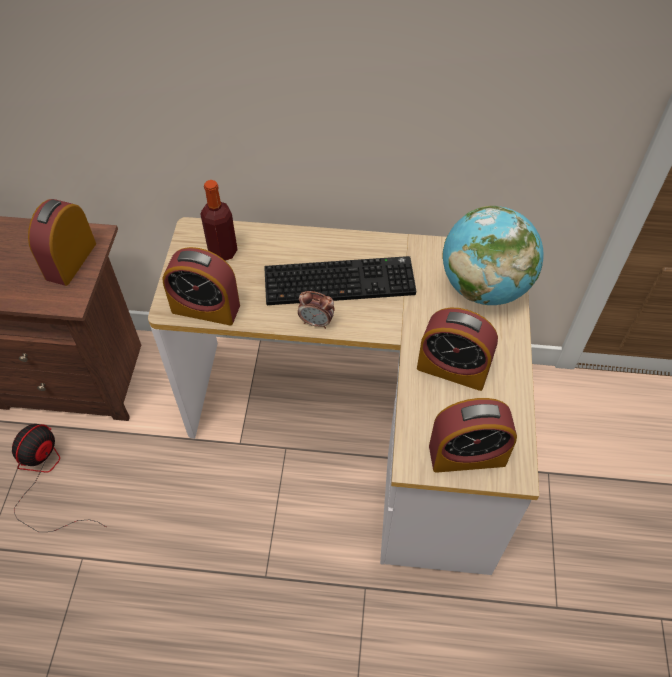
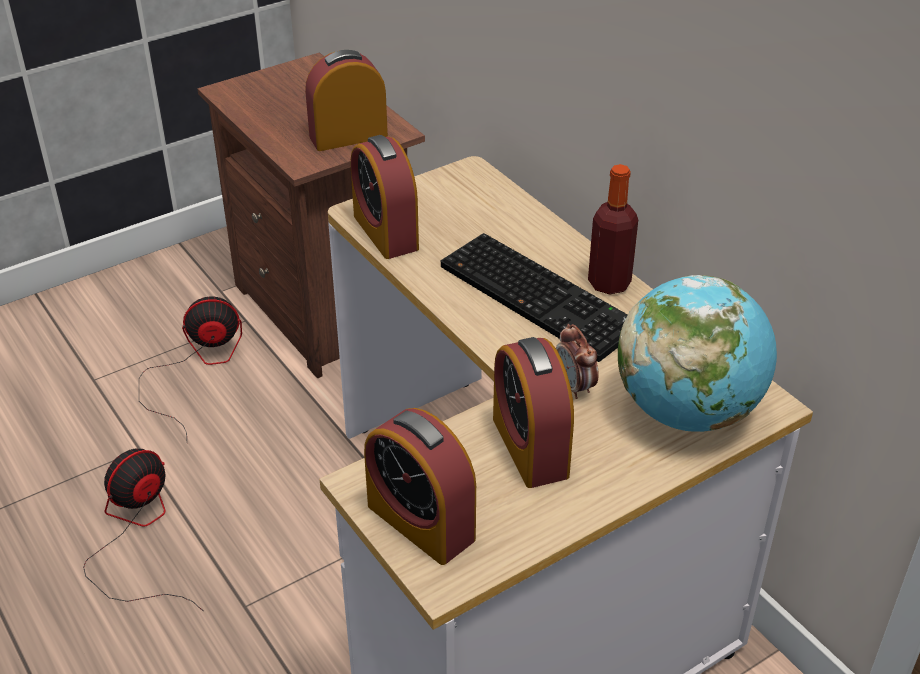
camera: 50 degrees right, 15 degrees down
bottle [200,180,238,261] -> bottle moved to [588,164,638,295]
alarm clock [298,291,335,329] -> alarm clock moved to [556,324,599,399]
none -> fan [83,449,203,611]

